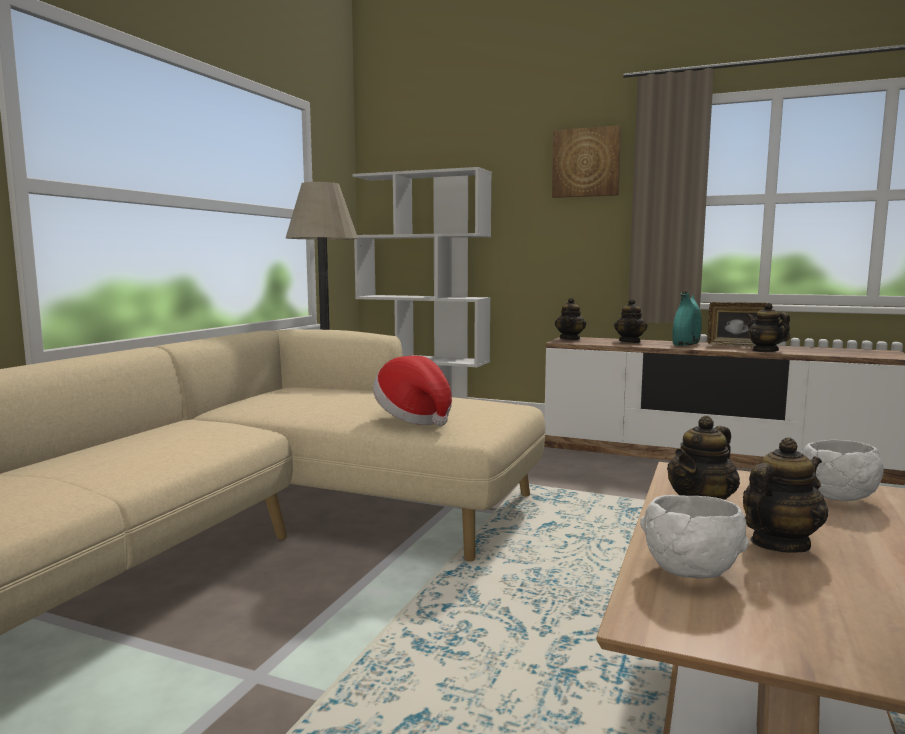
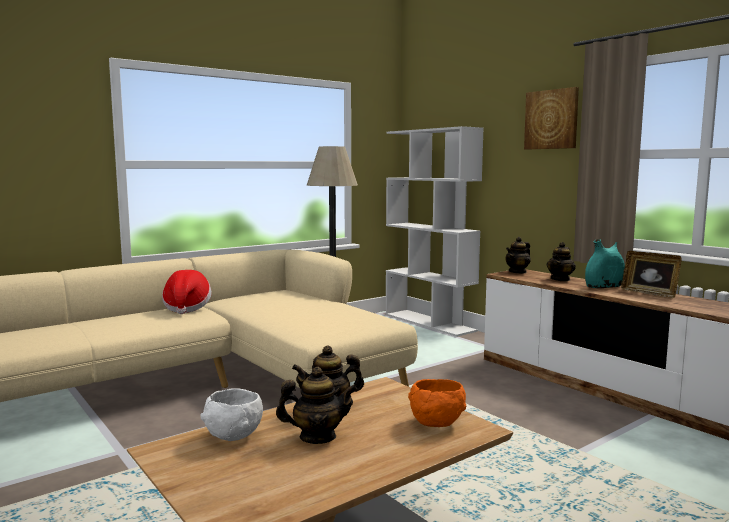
camera: 30 degrees right, 0 degrees up
hat [373,356,452,426] -> hat moved to [162,270,212,314]
teapot [747,303,790,352] -> none
white bowl [802,440,884,501] -> orange bowl [408,379,466,427]

